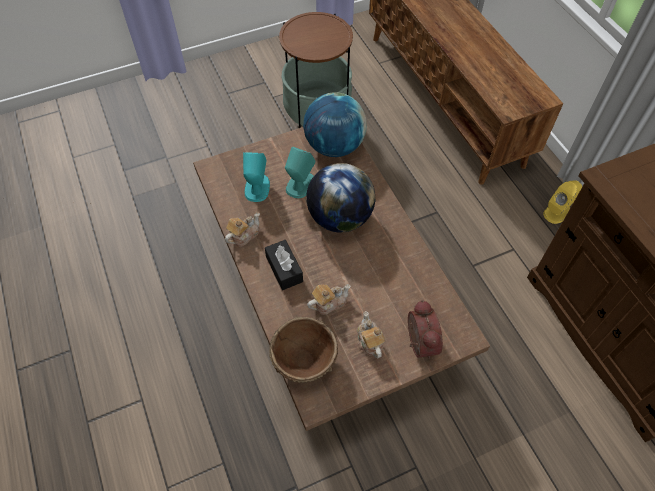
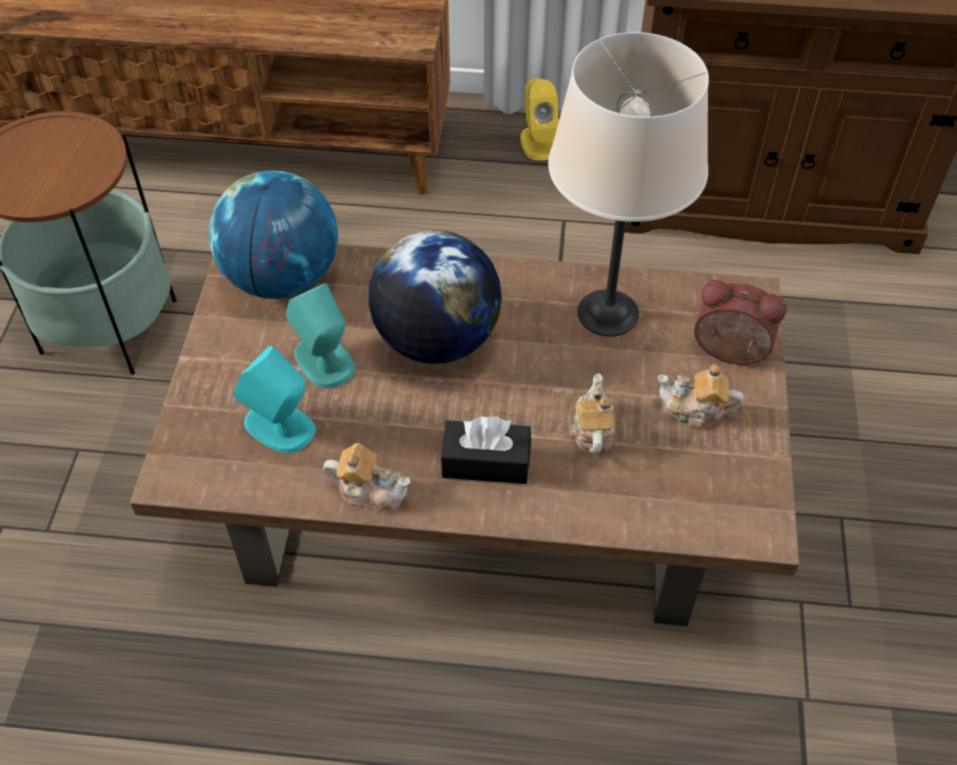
camera: 60 degrees left, 5 degrees down
teapot [225,212,260,247] -> teapot turned 120 degrees clockwise [323,443,411,512]
brown bowl [269,317,338,383] -> none
none -> beige table lamp [548,32,709,337]

